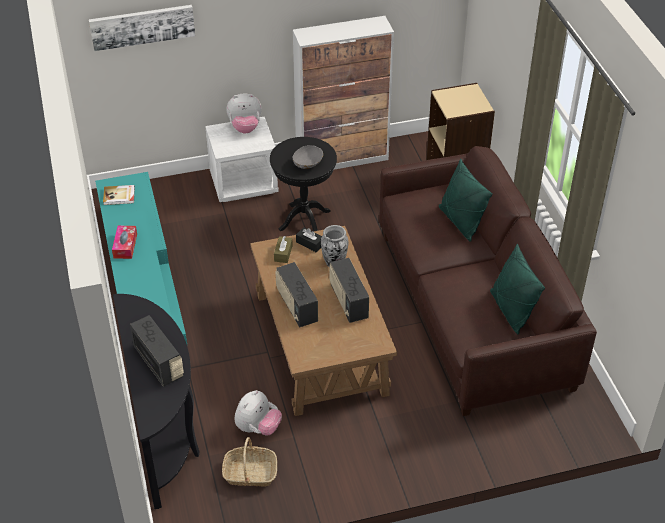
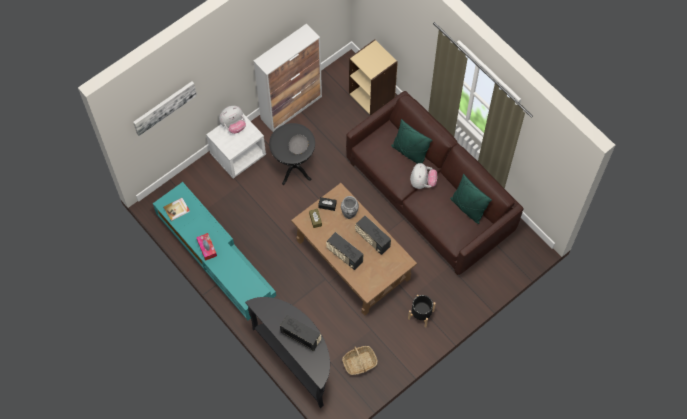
camera: 25 degrees left, 20 degrees up
plush toy [235,390,282,436] -> plush toy moved to [410,163,437,189]
none -> black planter [408,295,436,327]

